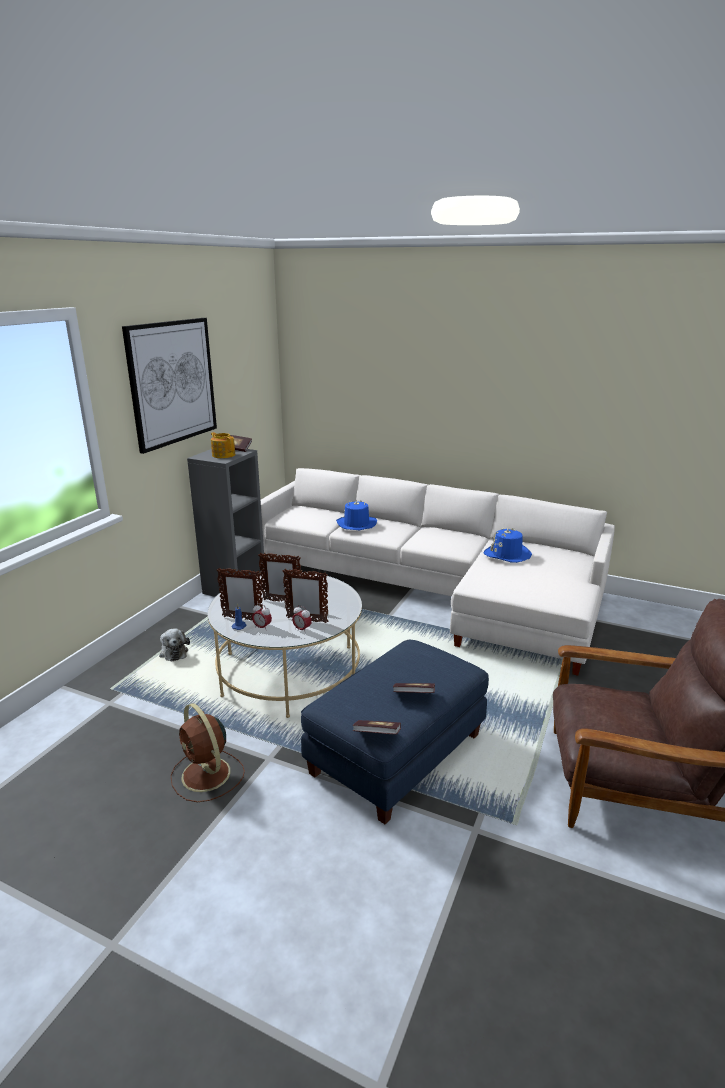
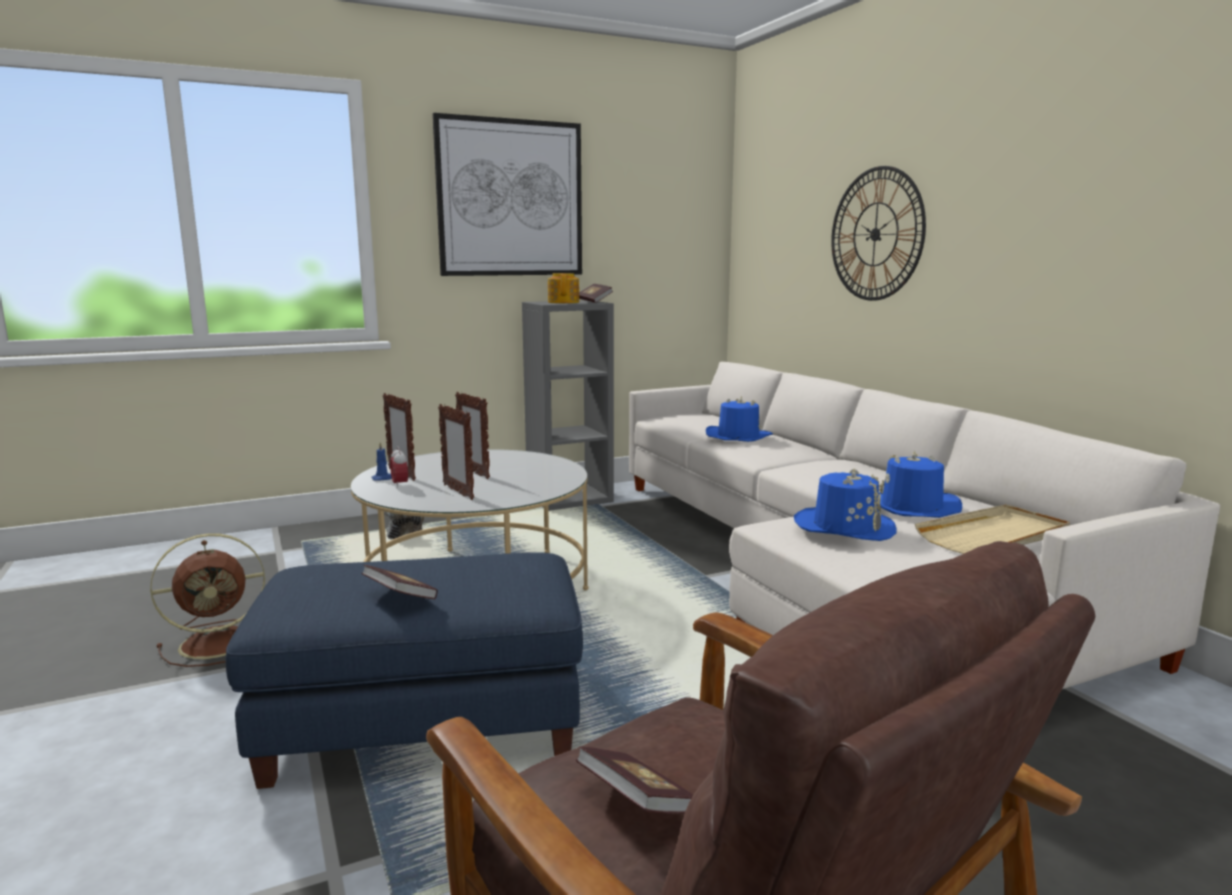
camera: 40 degrees right, 10 degrees down
brown fan [171,703,245,802] -> brown fan turned 120 degrees counterclockwise [150,533,265,667]
alarm clock [292,605,312,631] -> none
book [353,720,401,735] -> book moved to [576,746,693,814]
none -> blue hat [794,469,897,541]
none -> wall clock [831,166,926,301]
none -> beige tray [915,504,1070,554]

